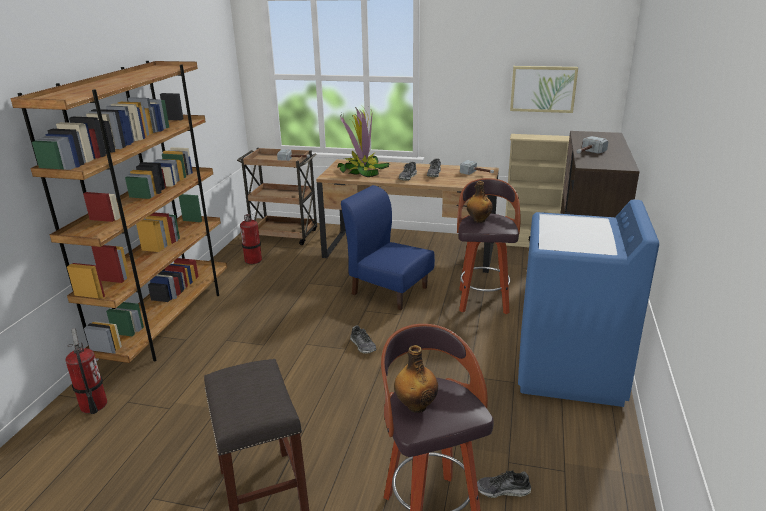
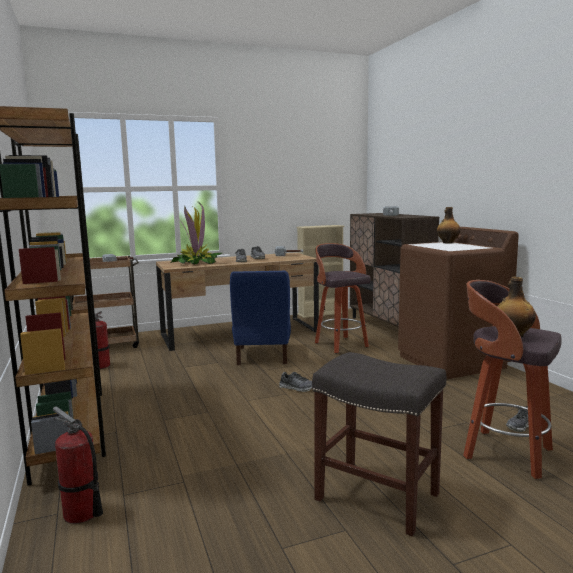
camera: 35 degrees left, 15 degrees down
blue chair [341,185,435,310] -> blue chair turned 90 degrees counterclockwise [230,271,291,365]
bottle [467,181,493,223] -> bottle moved to [437,207,461,243]
picture [510,66,578,113] -> none
blue washing machine [518,200,659,407] -> brown washing machine [398,227,519,379]

